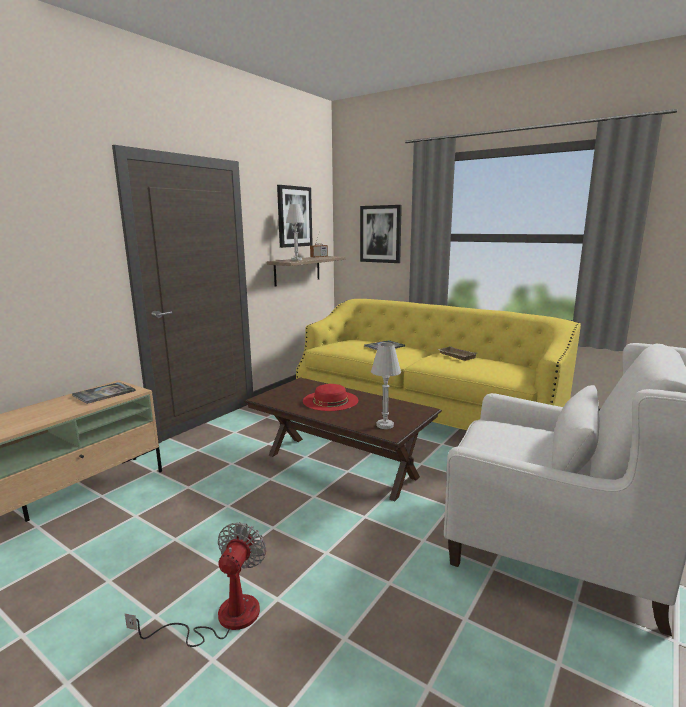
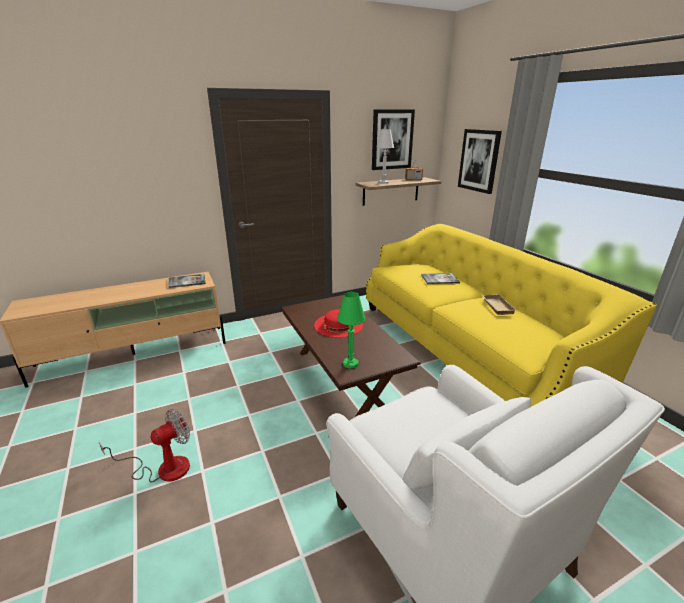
camera: 30 degrees right, 10 degrees up
white table lamp [371,343,401,429] -> green table lamp [337,292,365,369]

